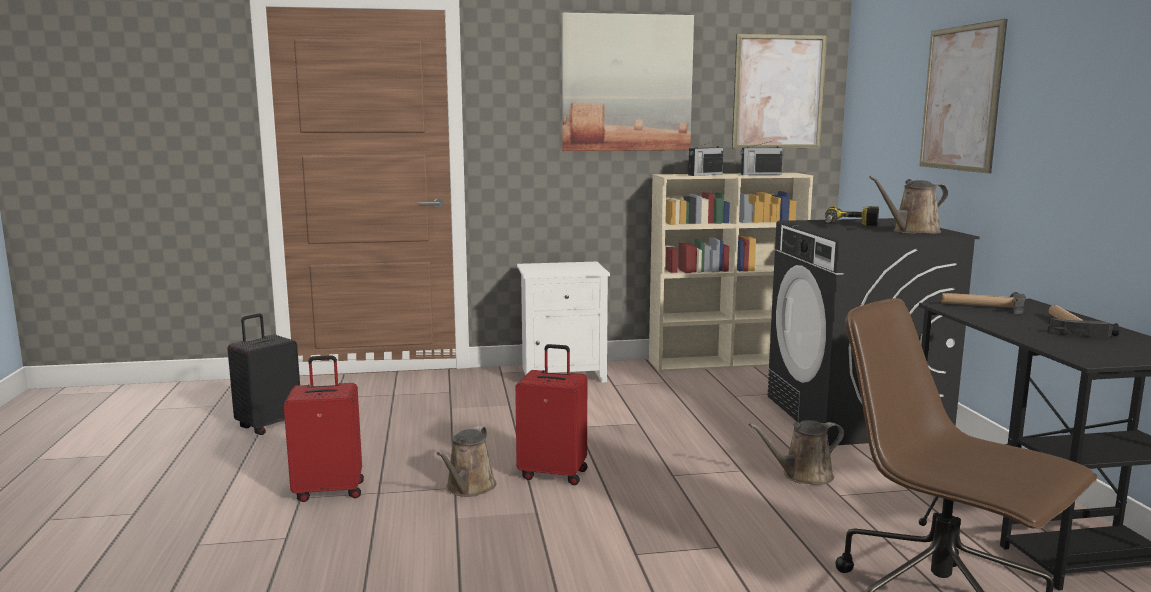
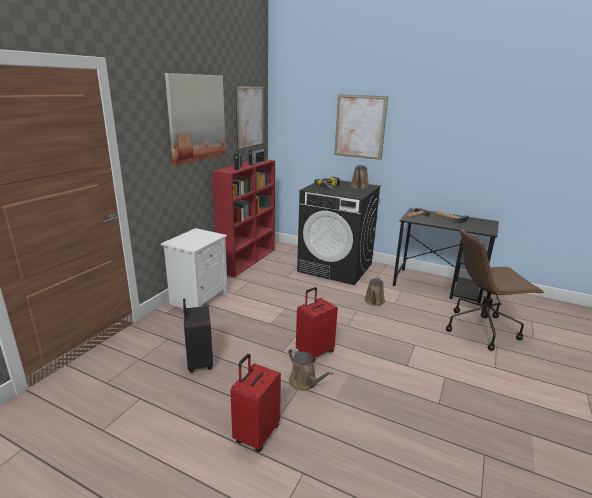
camera: 55 degrees left, 10 degrees up
black suitcase [227,313,300,435] -> black suitcase moved to [183,298,213,373]
beige bookcase [649,173,813,372] -> red bookcase [212,159,275,277]

